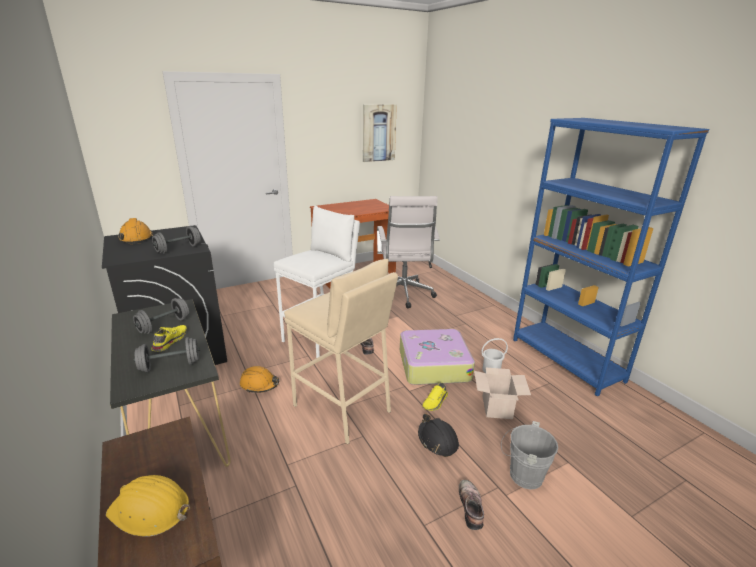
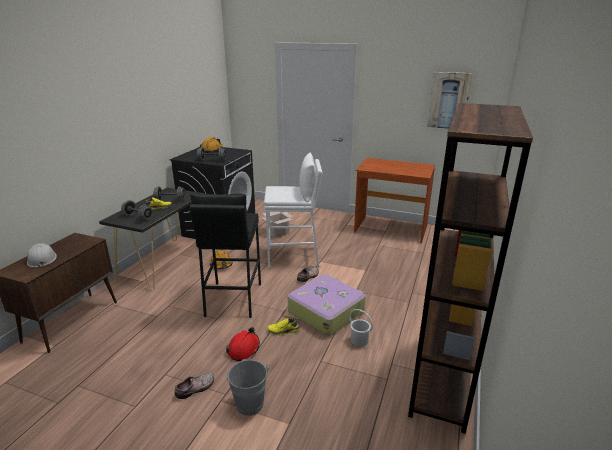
camera: 50 degrees right, 0 degrees up
yellow hard hat [106,475,190,537] -> white hard hat [27,243,57,268]
beige stool [284,259,398,445] -> black stool [190,193,261,318]
white office chair [377,196,440,308] -> none
black hard hat [418,414,459,457] -> red hard hat [226,327,260,361]
cardboard box [474,368,531,419] -> cardboard box moved to [262,212,293,238]
blue bookcase [513,118,709,396] -> brown bookcase [408,103,533,434]

